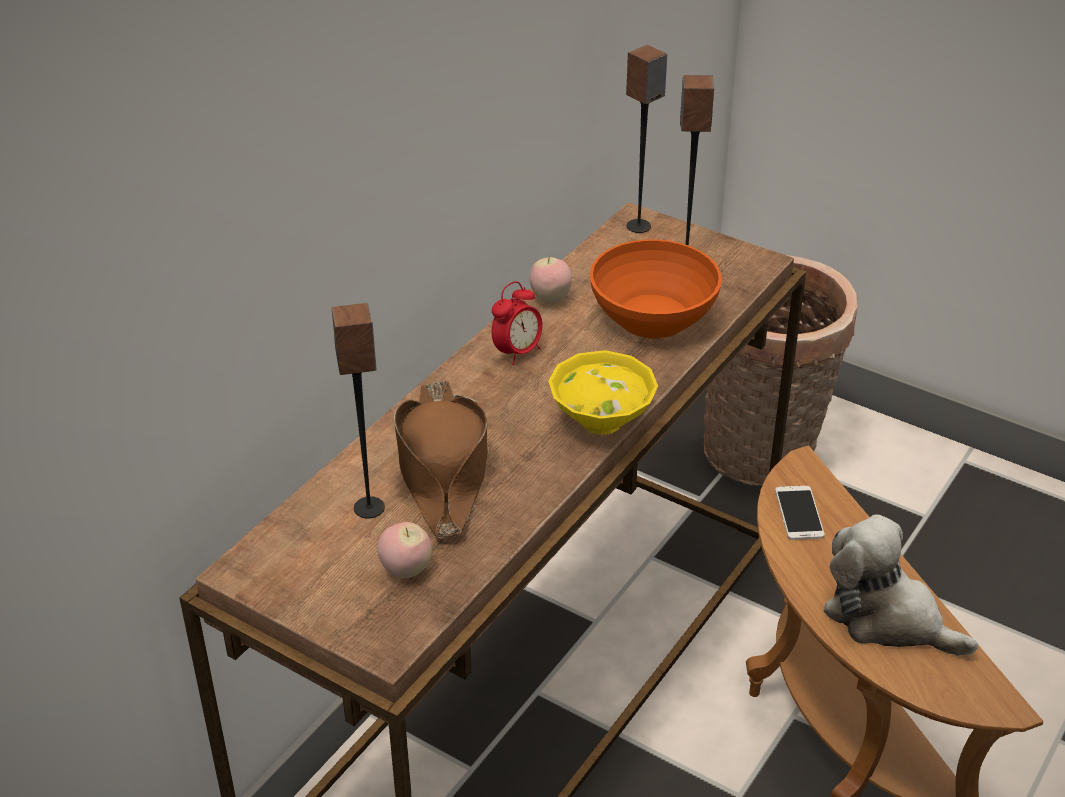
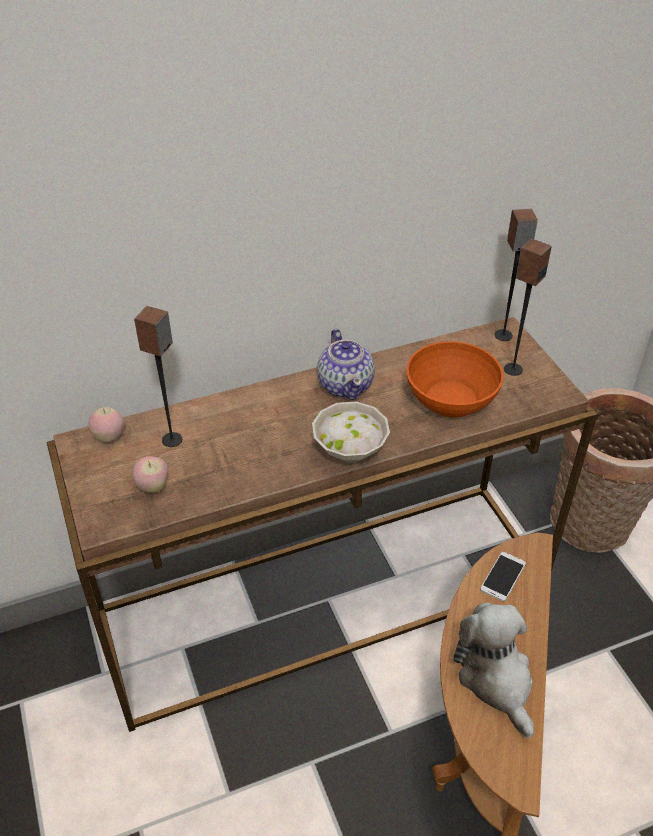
camera: 35 degrees right, 5 degrees up
brown hat [394,380,490,538] -> none
alarm clock [491,281,543,365] -> teapot [317,329,375,400]
apple [530,256,572,303] -> apple moved to [89,407,124,442]
yellow bowl [548,350,658,435] -> white bowl [312,401,390,463]

